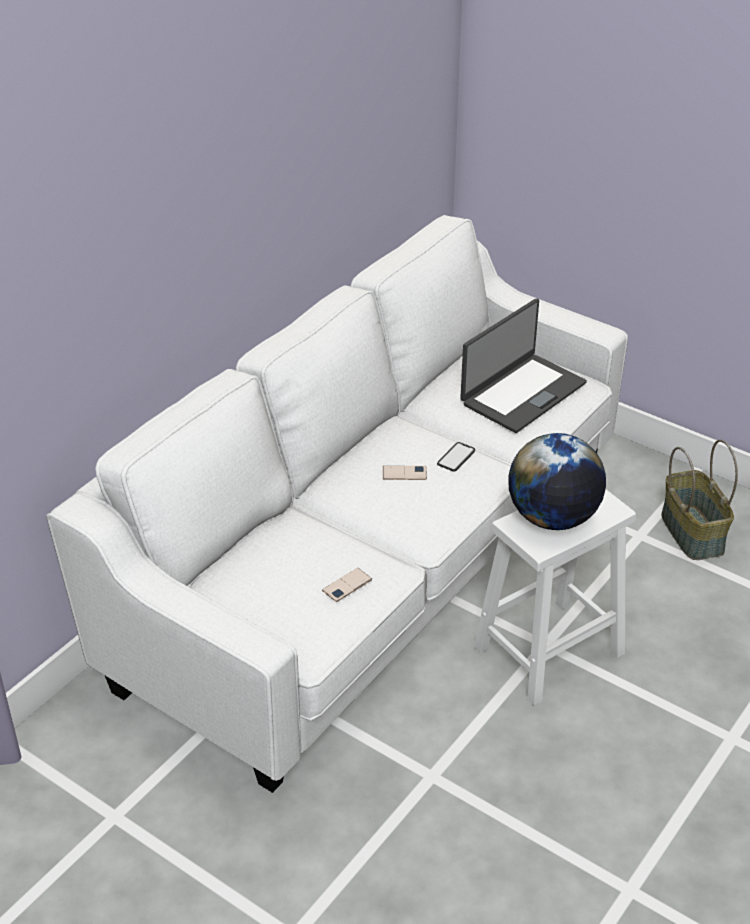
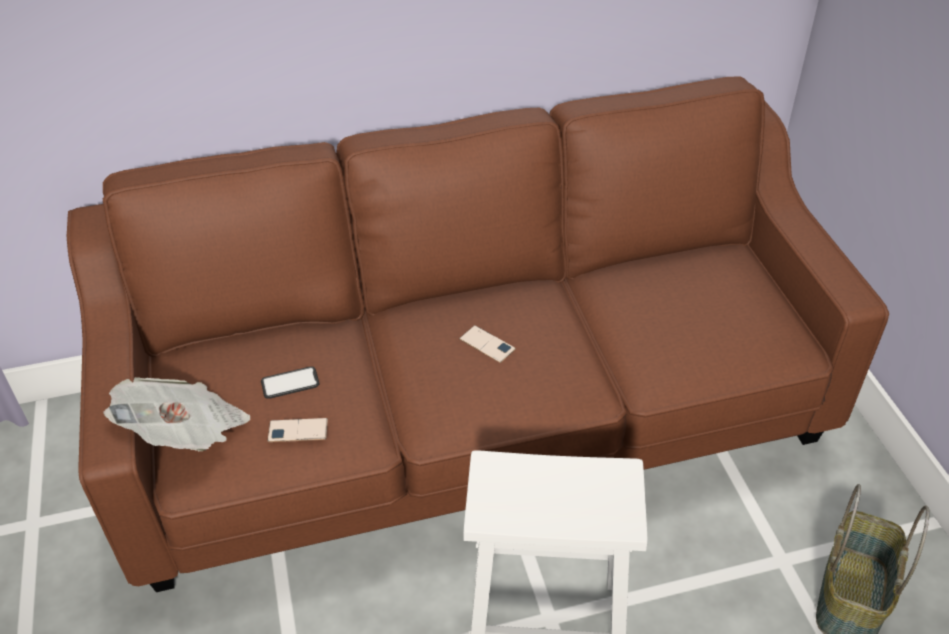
camera: 40 degrees right, 5 degrees up
white sofa [46,215,628,793] -> brown sofa [67,76,889,592]
phone [437,442,475,472] -> phone moved to [261,366,319,399]
laptop [460,299,587,433] -> none
globe [508,433,606,530] -> none
none -> newspaper [103,377,250,452]

